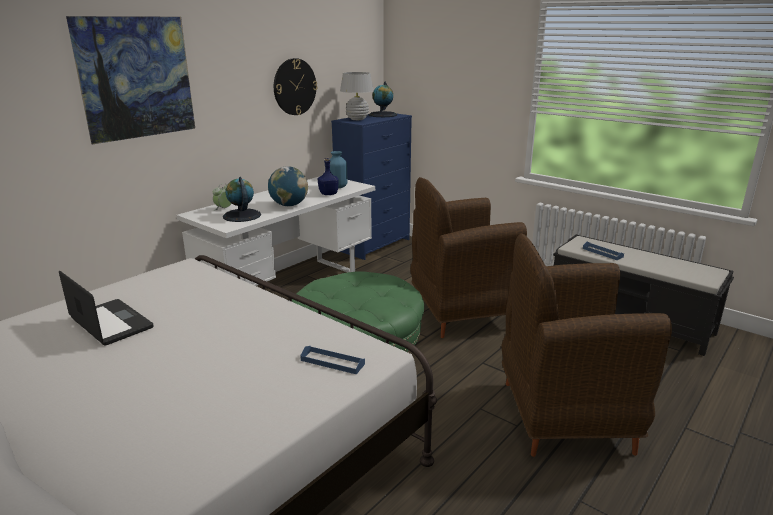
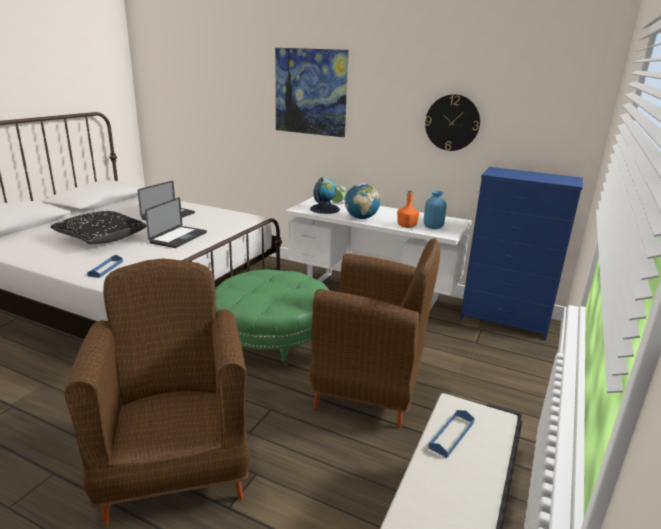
camera: 75 degrees right, 0 degrees up
blue bottle [318,157,339,195] -> orange bottle [397,191,419,228]
white table lamp [340,72,374,120] -> none
globe [369,82,397,117] -> none
brown armchair [410,177,527,338] -> brown armchair turned 135 degrees clockwise [309,238,440,428]
none -> black pillow [50,211,147,244]
none -> laptop [145,197,207,248]

